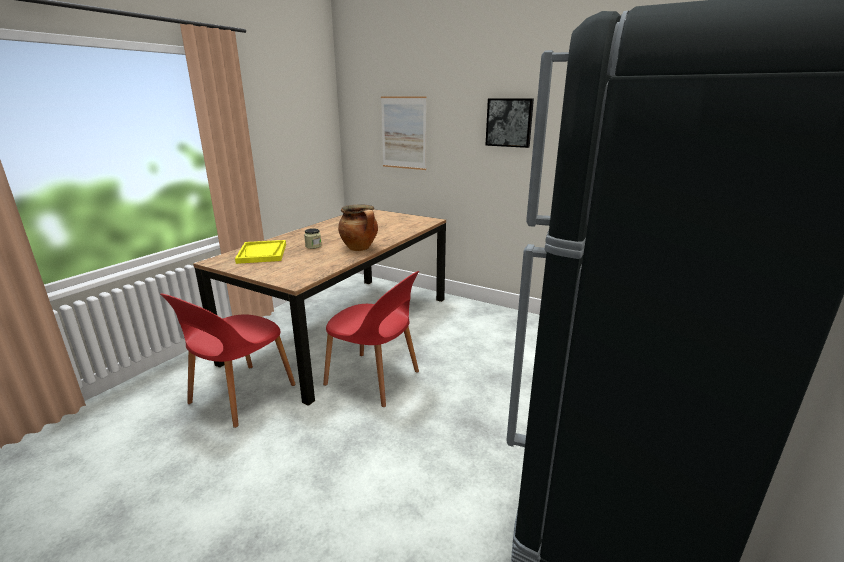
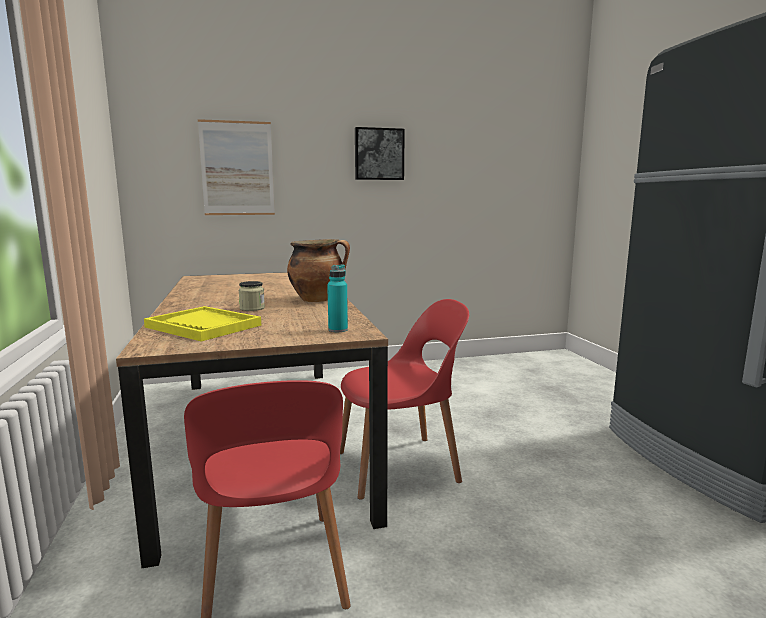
camera: 45 degrees left, 10 degrees down
none -> turquoise bottle [327,265,348,332]

